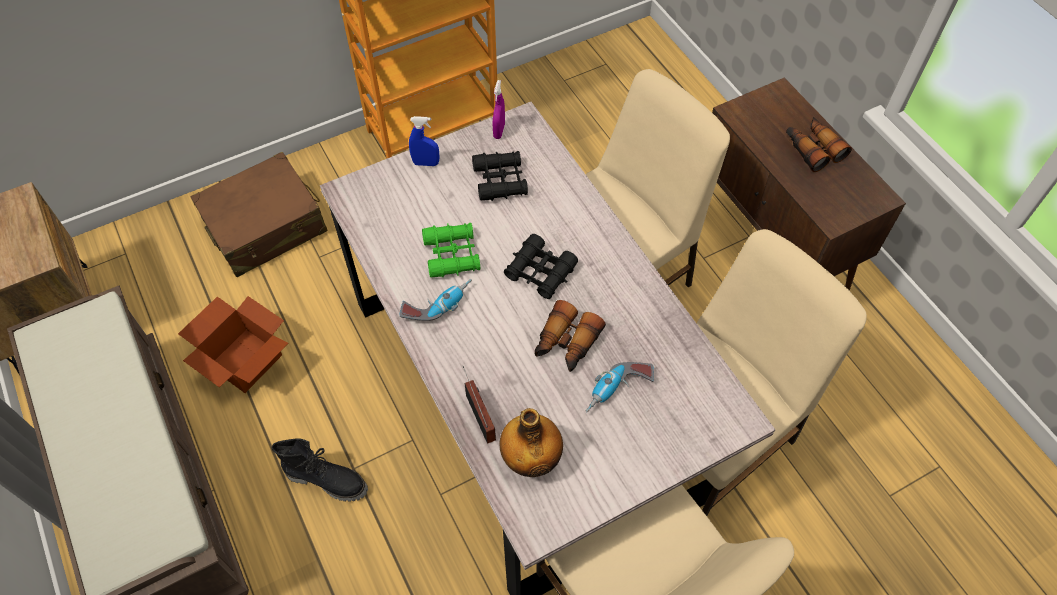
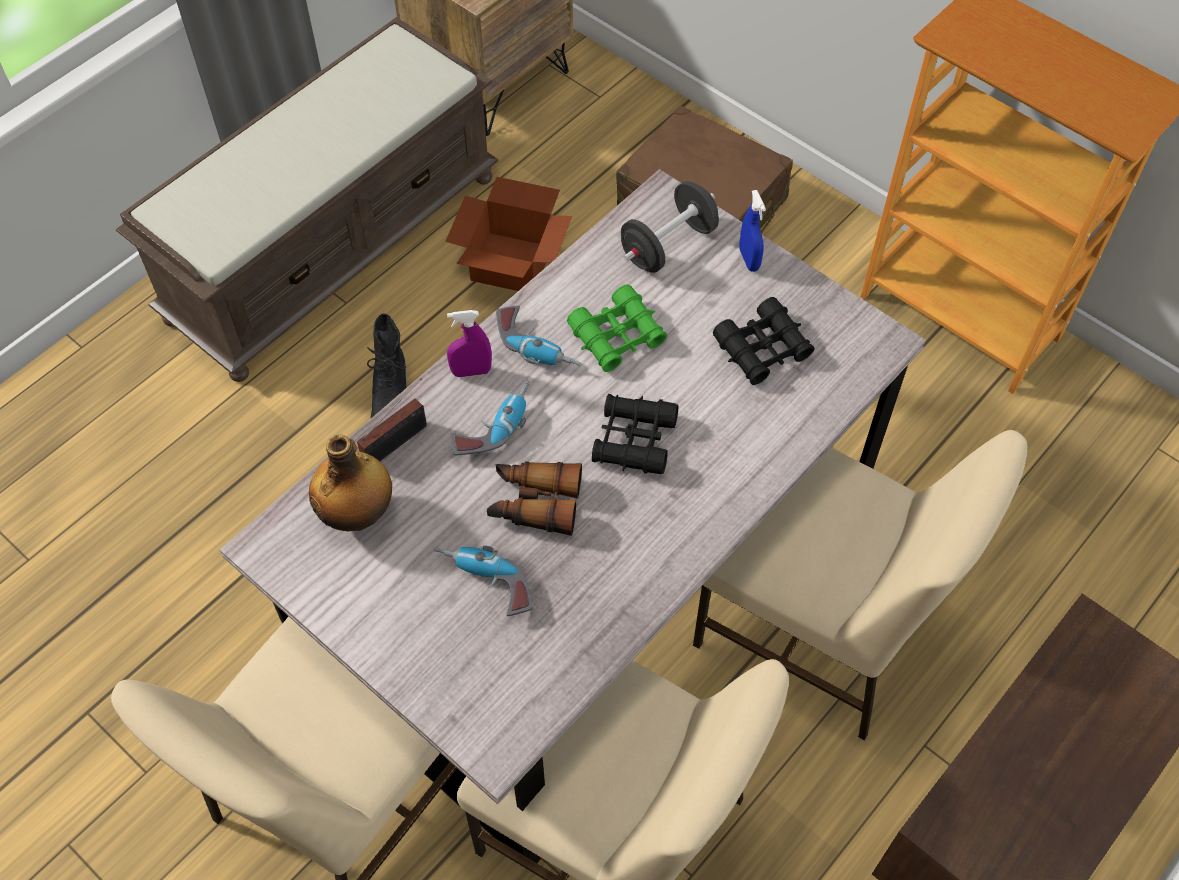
camera: 70 degrees right, 0 degrees up
purple spray bottle [493,80,505,139] -> purple spray bottle moved to [447,310,492,377]
binoculars [786,117,852,172] -> none
none -> power drill [451,380,530,455]
none -> black dumbbell [621,181,719,273]

